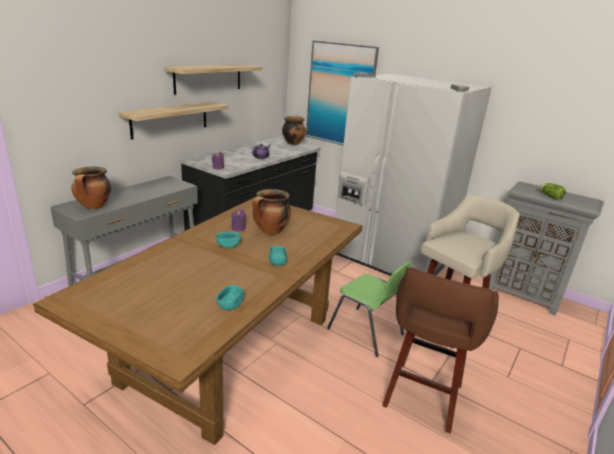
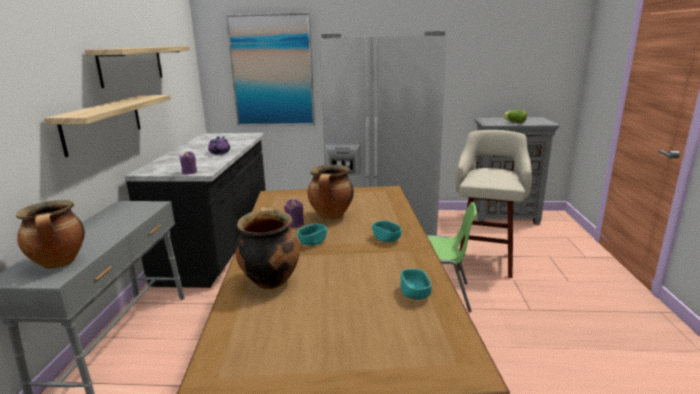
camera: 30 degrees left, 5 degrees down
cooking pot [282,116,306,145] -> cooking pot moved to [236,207,300,289]
brown stool [382,267,499,434] -> none

